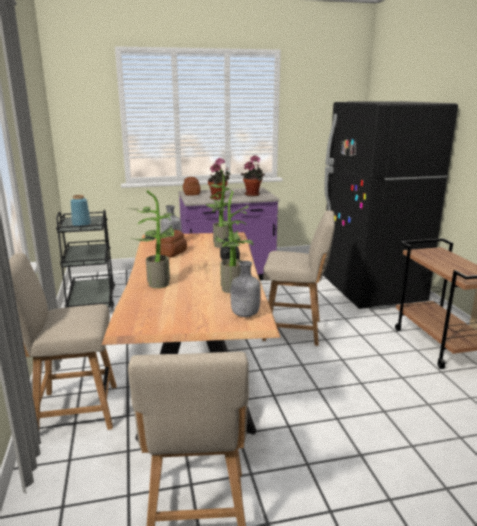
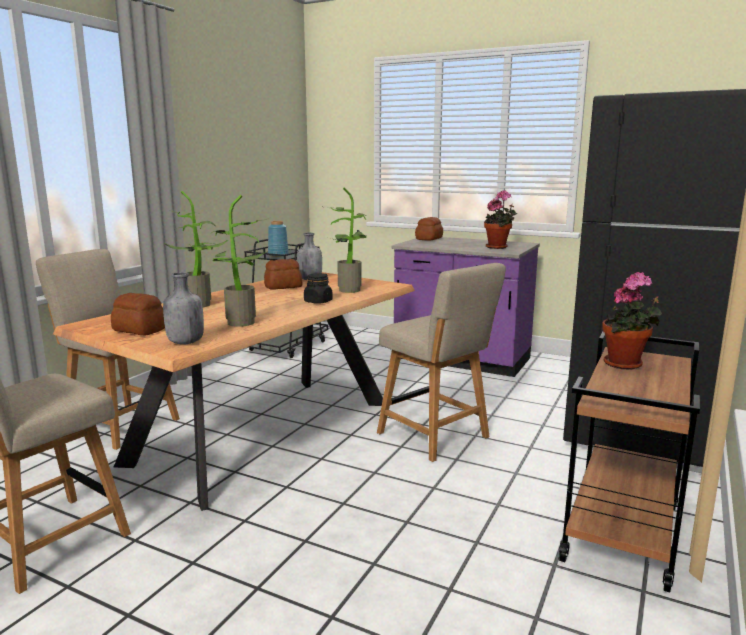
camera: 40 degrees right, 5 degrees down
potted plant [208,158,231,200] -> potted plant moved to [603,272,662,370]
none -> bread [111,293,165,335]

